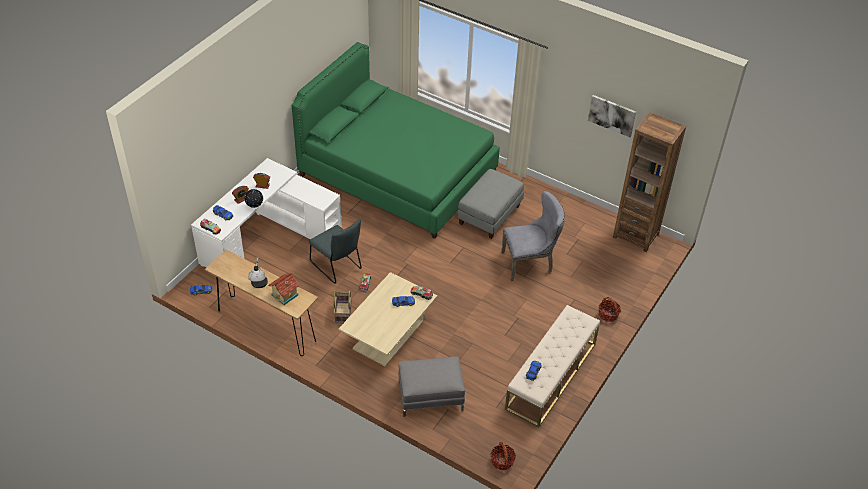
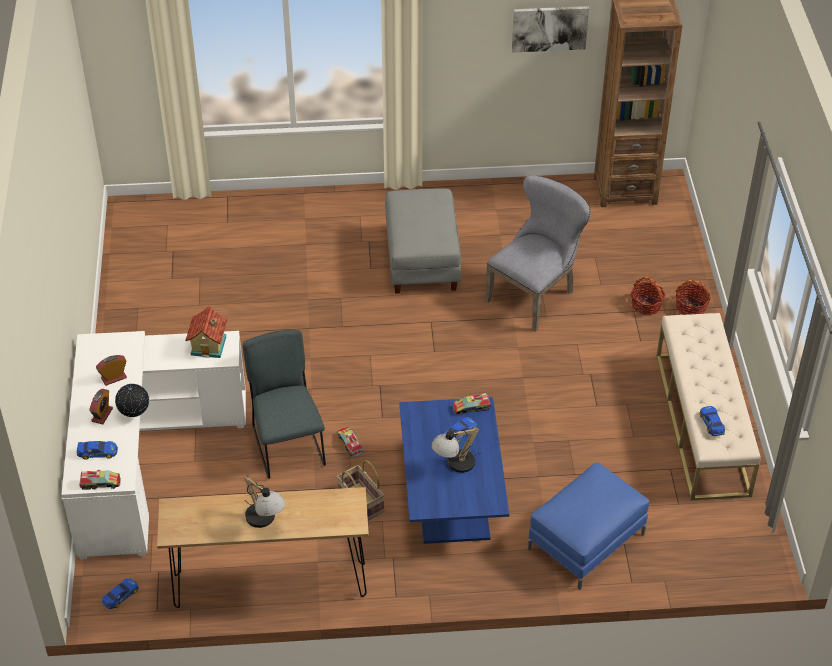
camera: 35 degrees left, 0 degrees up
toy house [268,273,300,305] -> toy house moved to [185,306,227,358]
green bed [292,42,500,239] -> none
grey chair [309,219,362,284] -> grey chair turned 120 degrees counterclockwise [243,330,326,479]
beige coffee table [339,272,437,367] -> blue coffee table [399,397,509,544]
grey ottoman [398,356,465,417] -> blue ottoman [528,462,649,590]
basket [490,442,516,470] -> basket moved to [631,277,666,315]
none -> table lamp [431,427,481,473]

